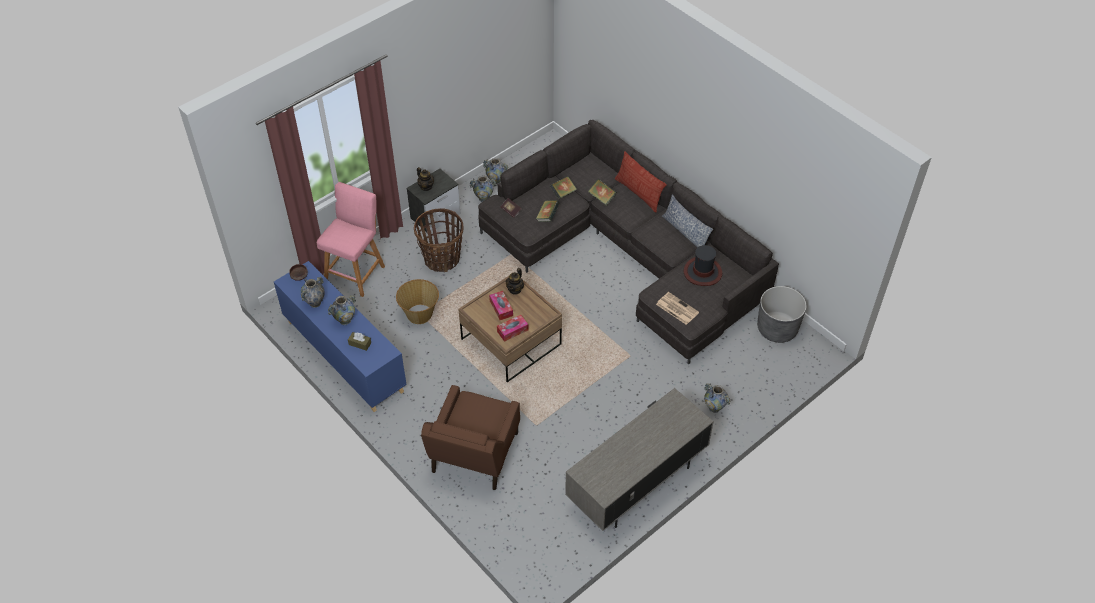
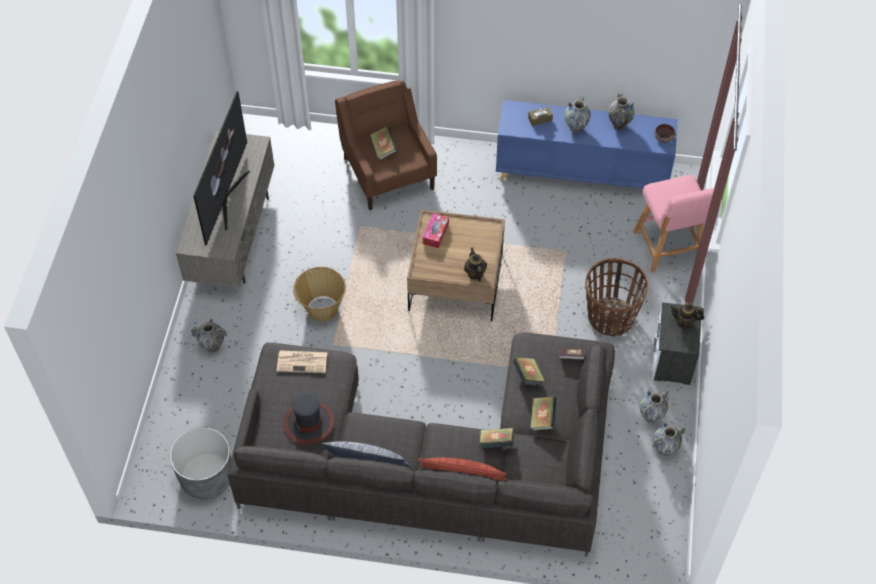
camera: 140 degrees right, 5 degrees up
basket [396,279,439,324] -> basket moved to [293,267,346,322]
tissue box [489,291,513,320] -> none
none -> television [193,91,250,245]
none -> book [370,126,397,160]

